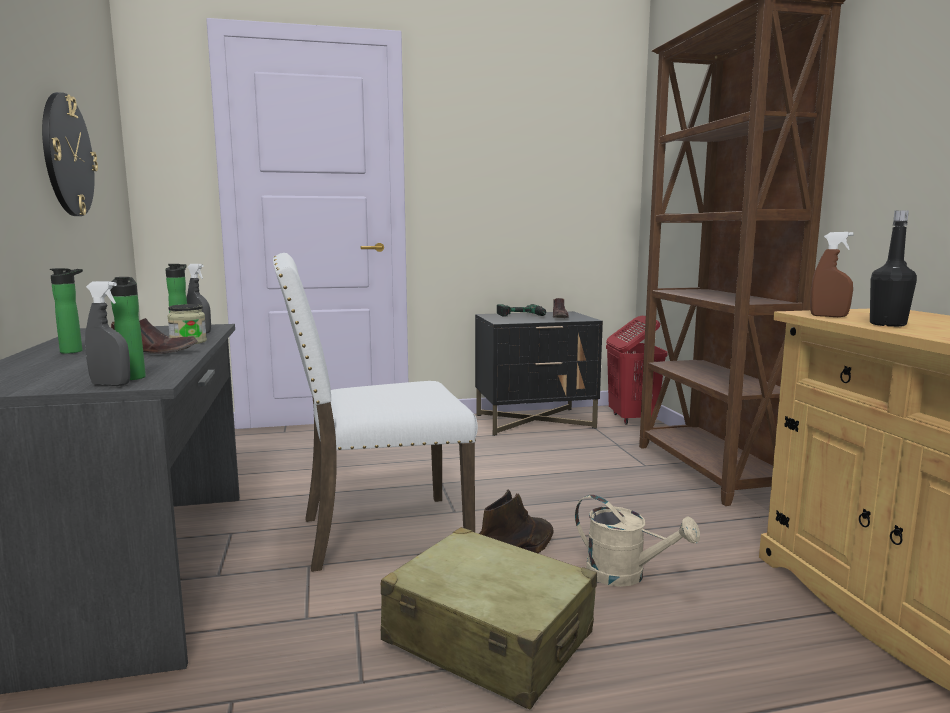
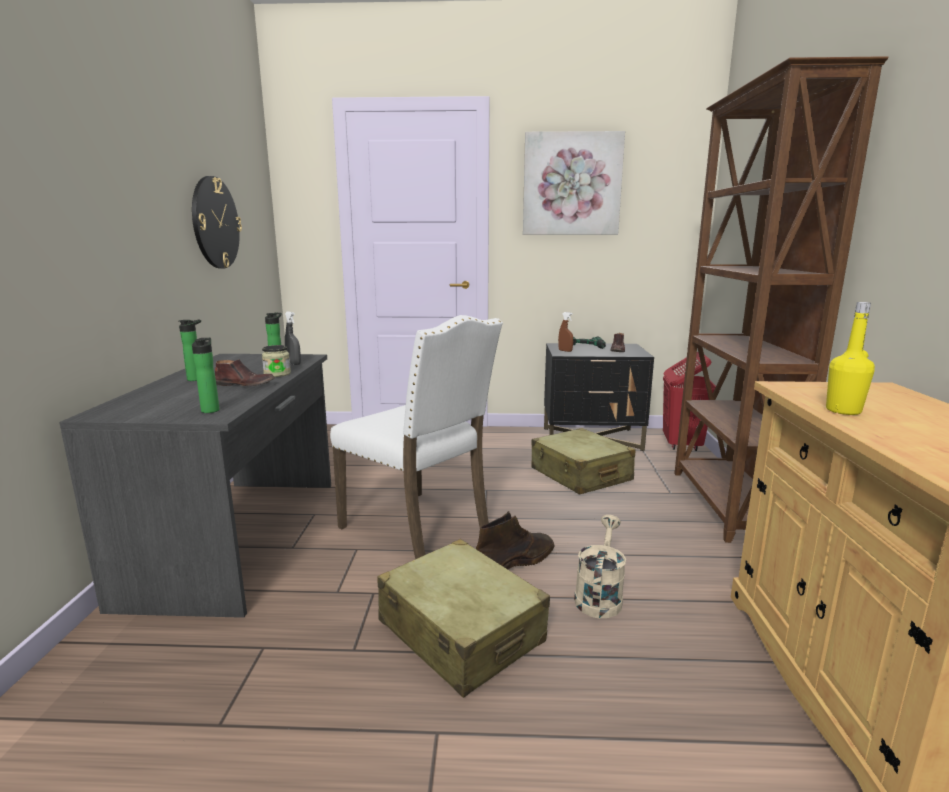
camera: 15 degrees right, 5 degrees up
grey spray bottle [85,281,130,386] -> none
white chair [273,253,478,572] -> white chair turned 135 degrees counterclockwise [330,315,503,559]
beige watering can [575,495,700,587] -> beige watering can turned 120 degrees counterclockwise [574,515,626,618]
brown spray bottle [810,232,854,317] -> brown spray bottle moved to [558,312,573,352]
black bottle [870,210,917,327] -> yellow bottle [826,302,875,415]
none -> picture [523,131,625,235]
none -> beige suitcase [531,428,635,495]

